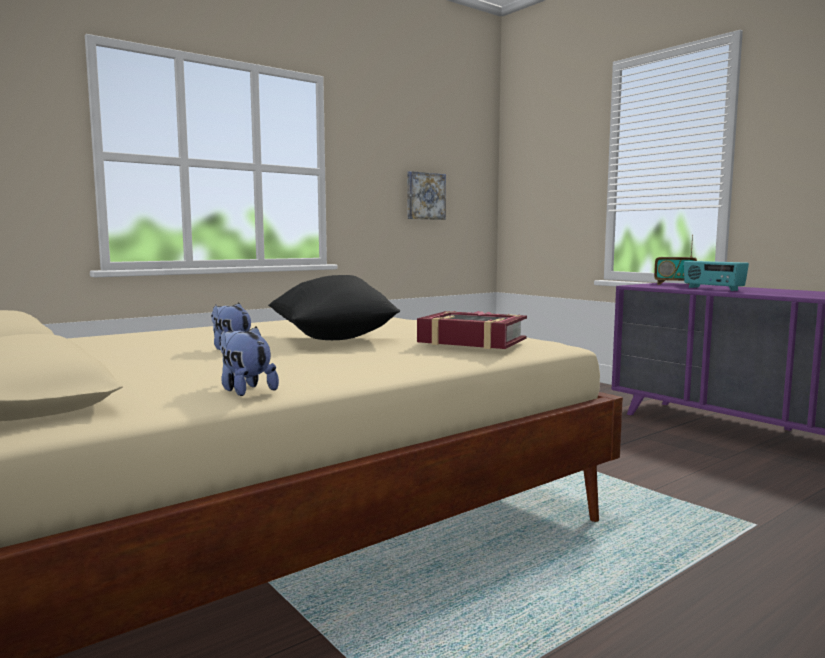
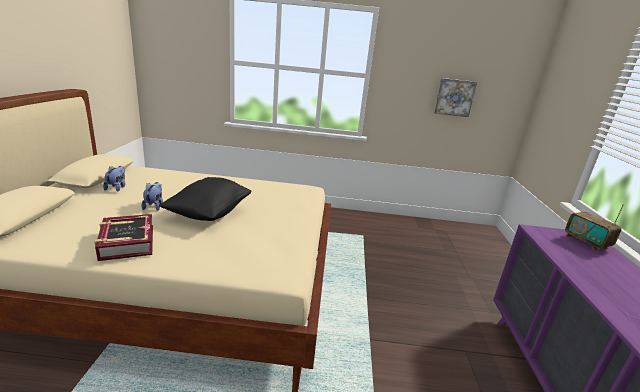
camera: 40 degrees right, 15 degrees up
plush toy [219,327,279,396] -> plush toy moved to [103,166,125,192]
book [417,311,527,349] -> book moved to [95,214,153,261]
radio [684,261,749,291] -> none

